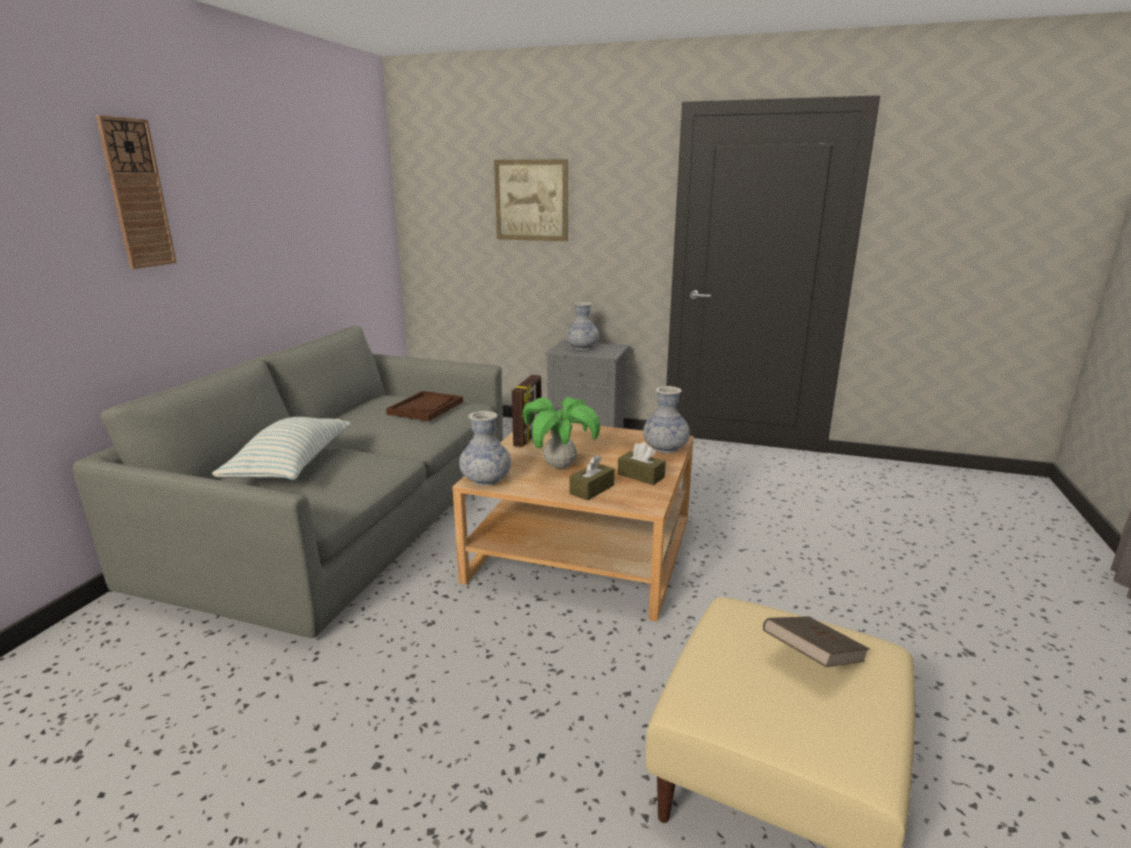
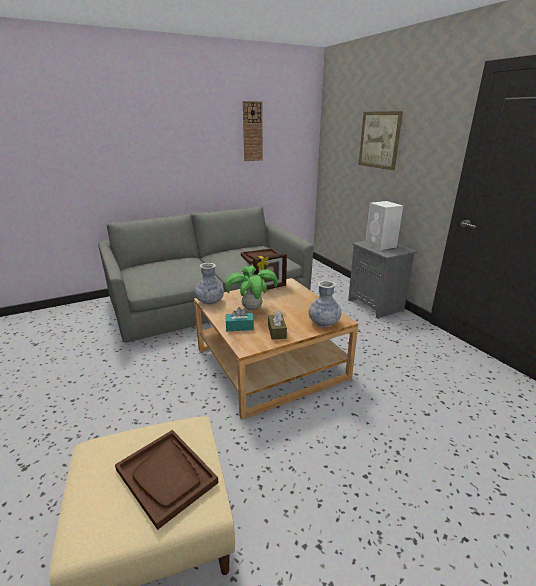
camera: 45 degrees right, 5 degrees up
wall clock [96,115,177,269] -> wall clock moved to [243,101,263,161]
pillow [212,417,351,480] -> none
vase [566,302,599,350] -> white speaker [365,201,403,250]
brown tissue box [569,455,614,501] -> turquoise tissue box [226,307,254,331]
brown book [763,616,870,667] -> brown tray [115,430,219,530]

